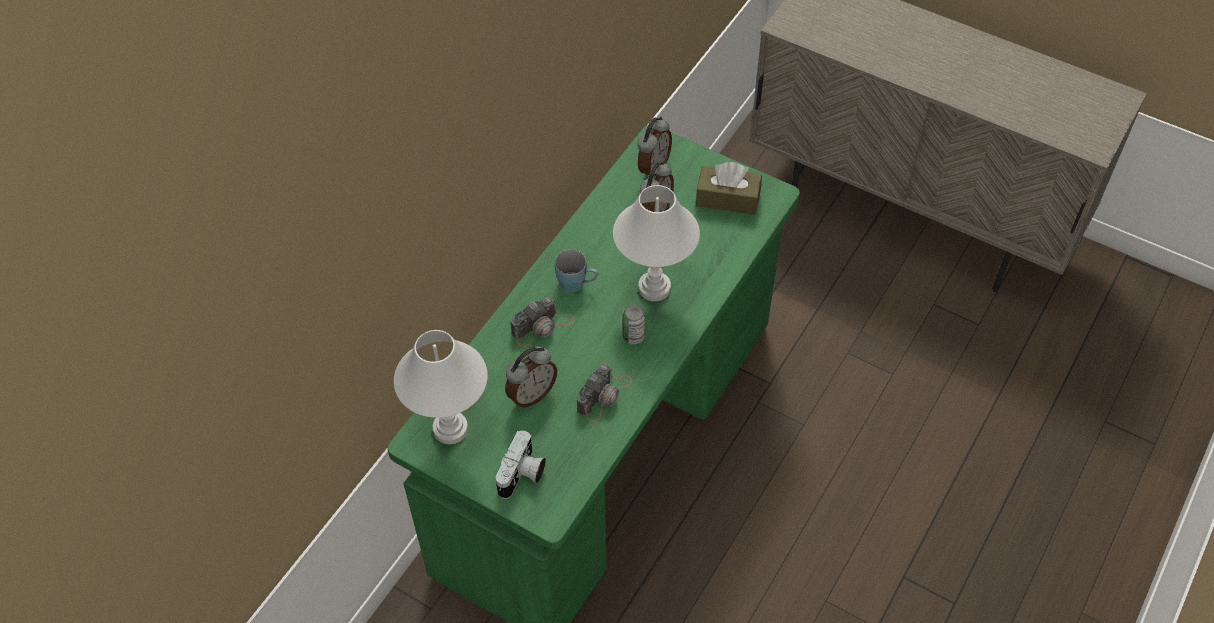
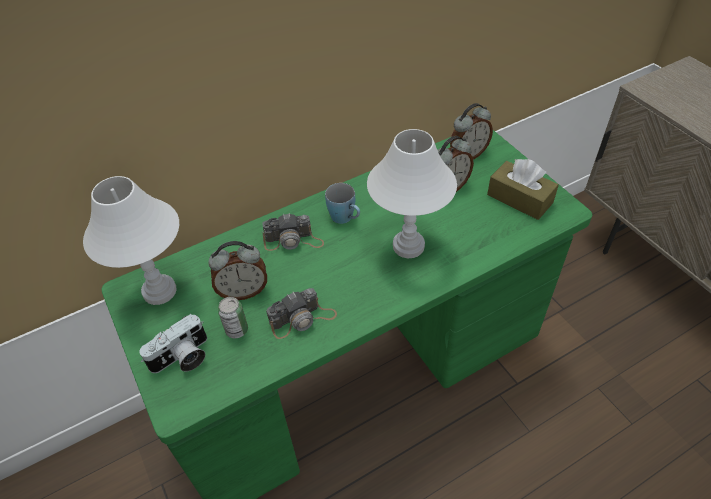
camera: 30 degrees right, 5 degrees down
can [623,305,645,344] -> can moved to [218,297,248,339]

